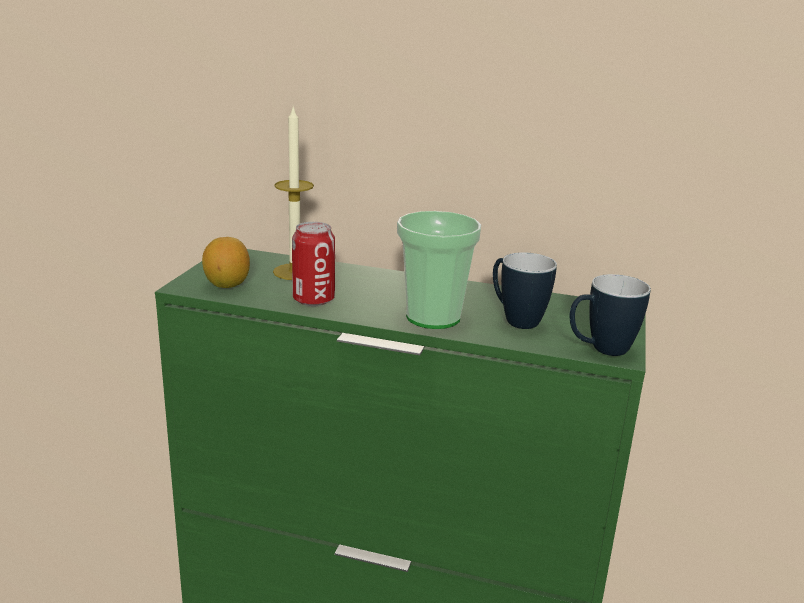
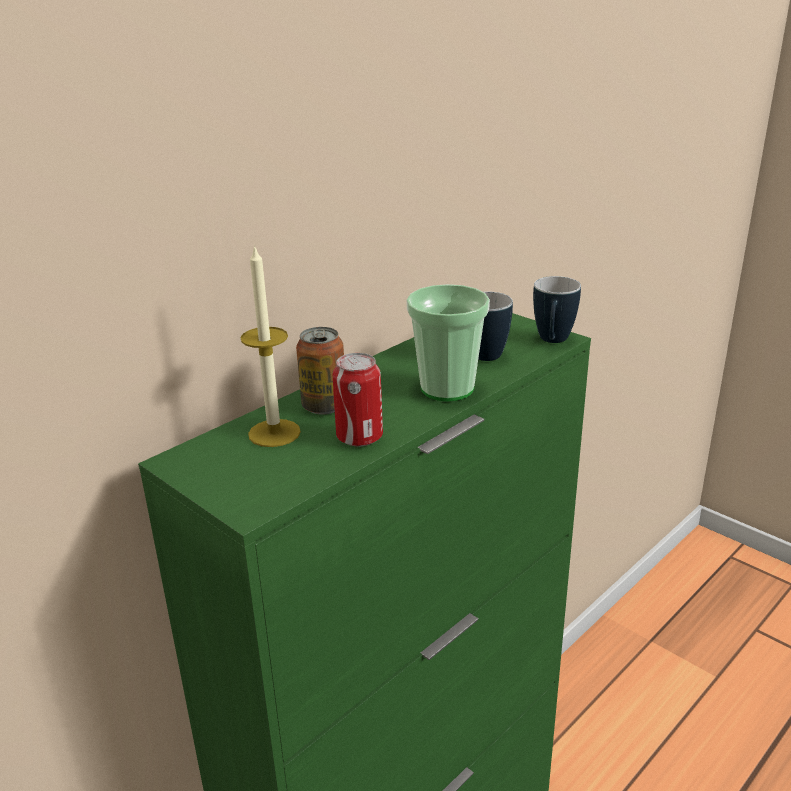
camera: 60 degrees left, 5 degrees up
lemon [202,237,250,288] -> none
none -> can [296,327,344,415]

